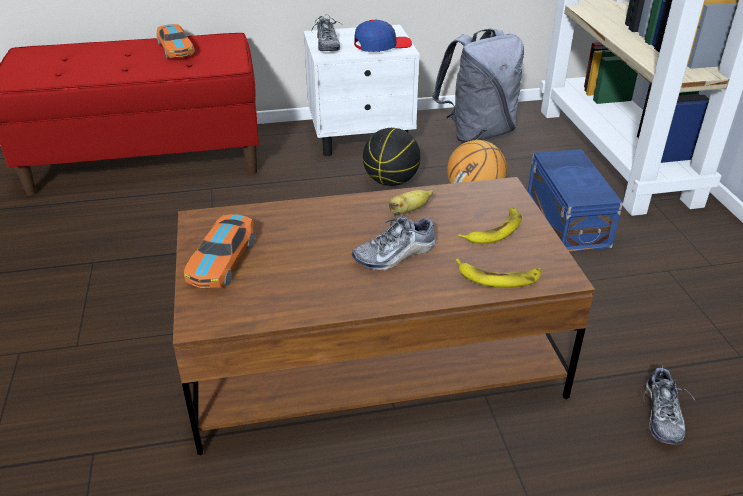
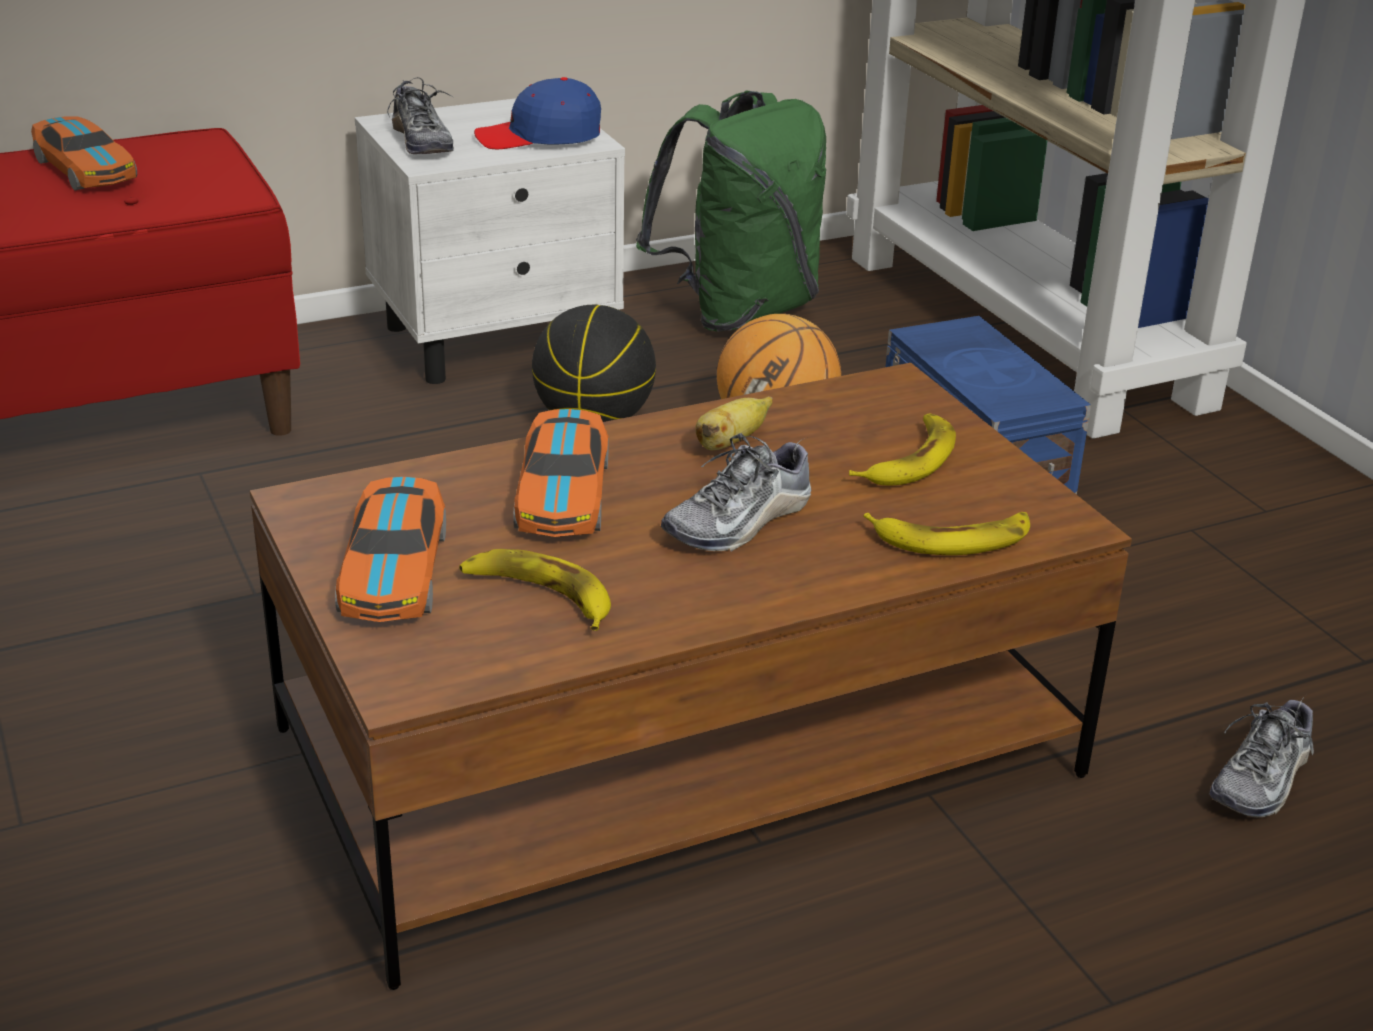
camera: 15 degrees left, 5 degrees down
blue cap [354,20,412,52] -> blue cap turned 150 degrees counterclockwise [474,77,601,149]
grey backpack [432,28,524,143] -> green backpack [636,90,826,332]
shoe [643,362,695,445] -> shoe turned 45 degrees clockwise [1210,695,1314,817]
none -> banana [459,549,611,631]
none -> toy car [513,409,609,537]

